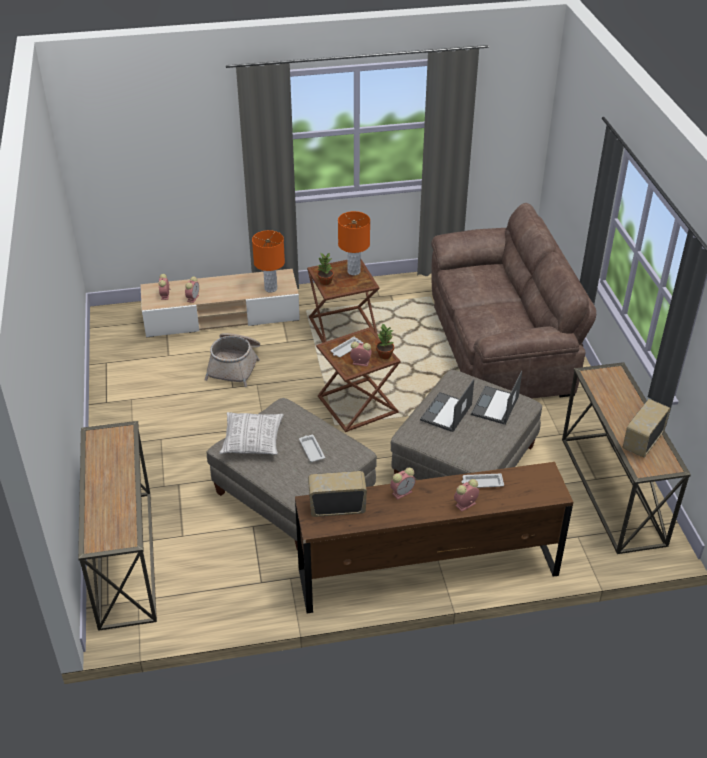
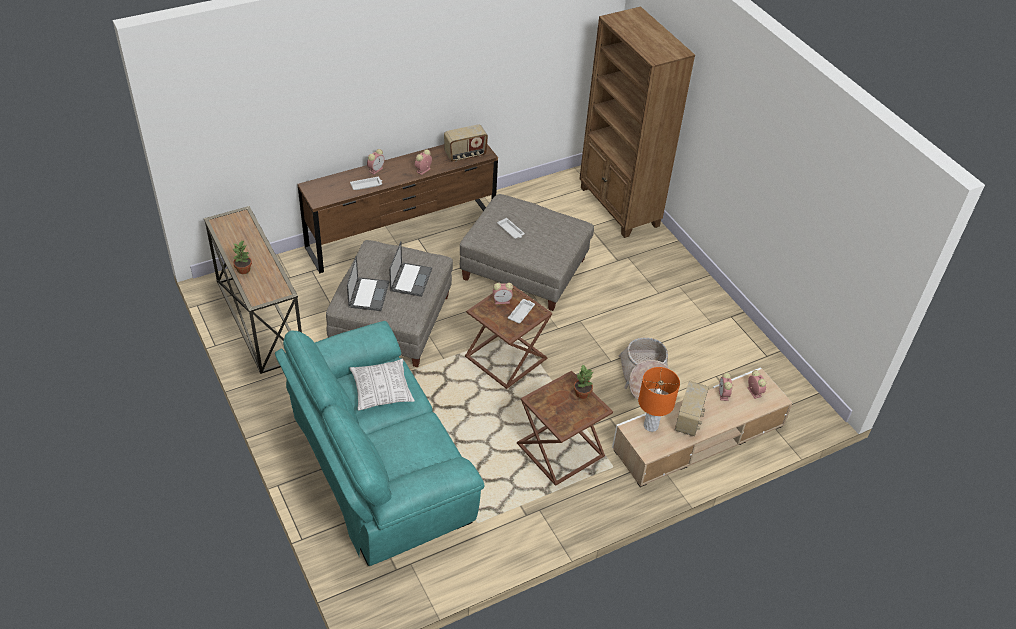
camera: 160 degrees right, 5 degrees up
console table [78,421,157,631] -> brown bookcase [579,6,695,238]
pillow [219,412,284,455] -> pillow moved to [349,359,415,410]
orange table lamp [338,211,370,275] -> none
potted plant [376,324,394,359] -> potted plant moved to [232,241,252,274]
brown sofa [431,203,596,398] -> turquoise sofa [275,321,484,566]
radio [623,399,671,458] -> radio moved to [675,381,709,436]

